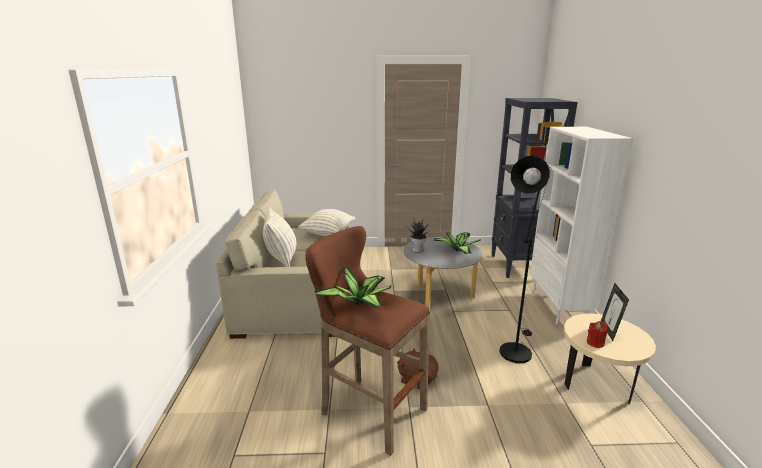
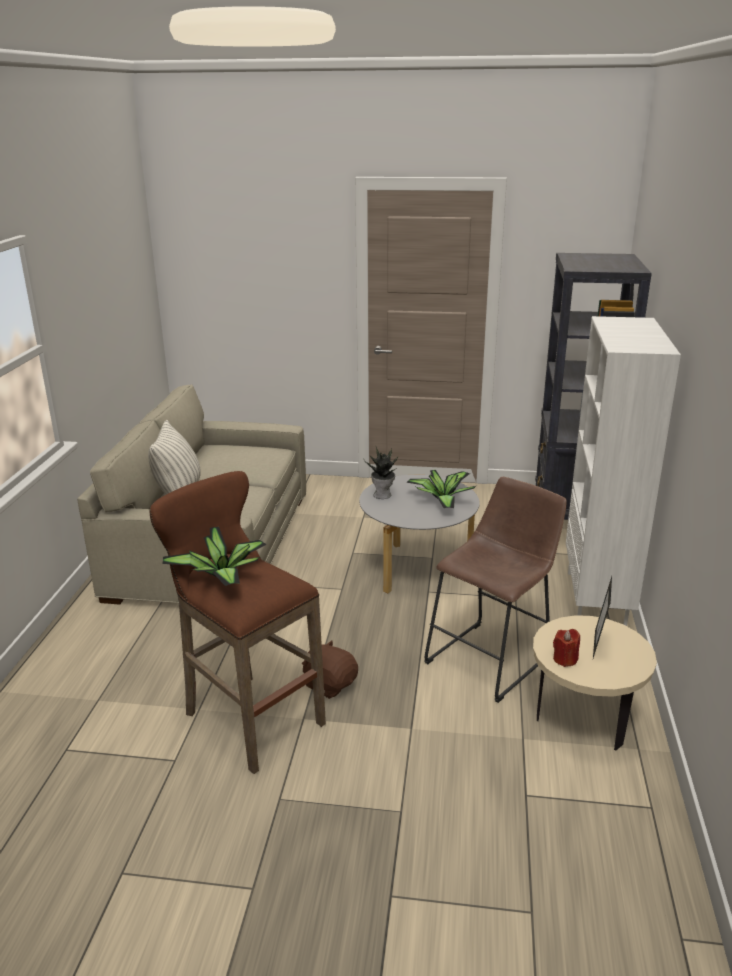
camera: 10 degrees right, 5 degrees up
pillow [298,209,356,236] -> none
black floor lamp [499,156,551,363] -> brown stool [425,477,567,703]

